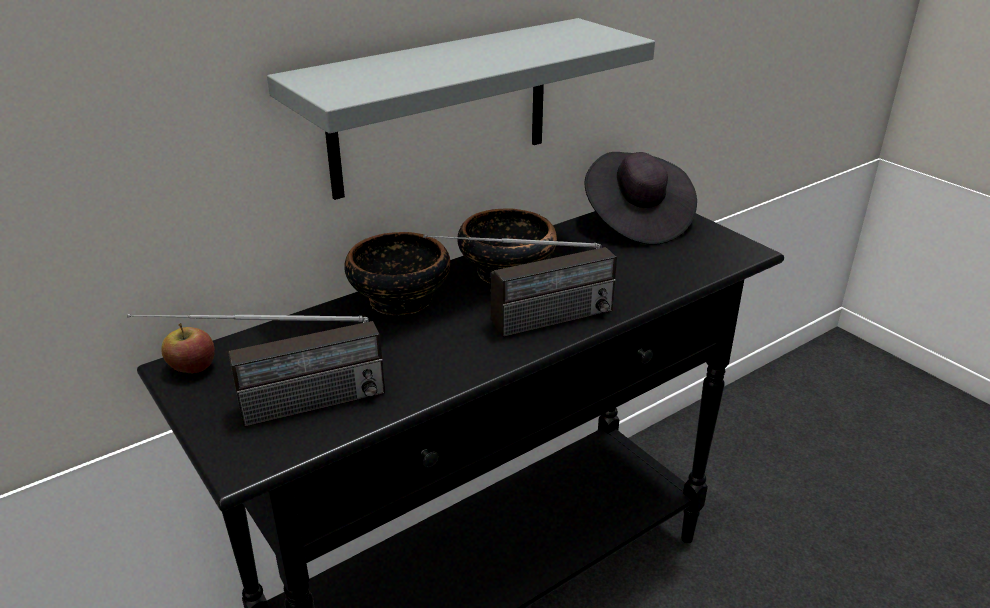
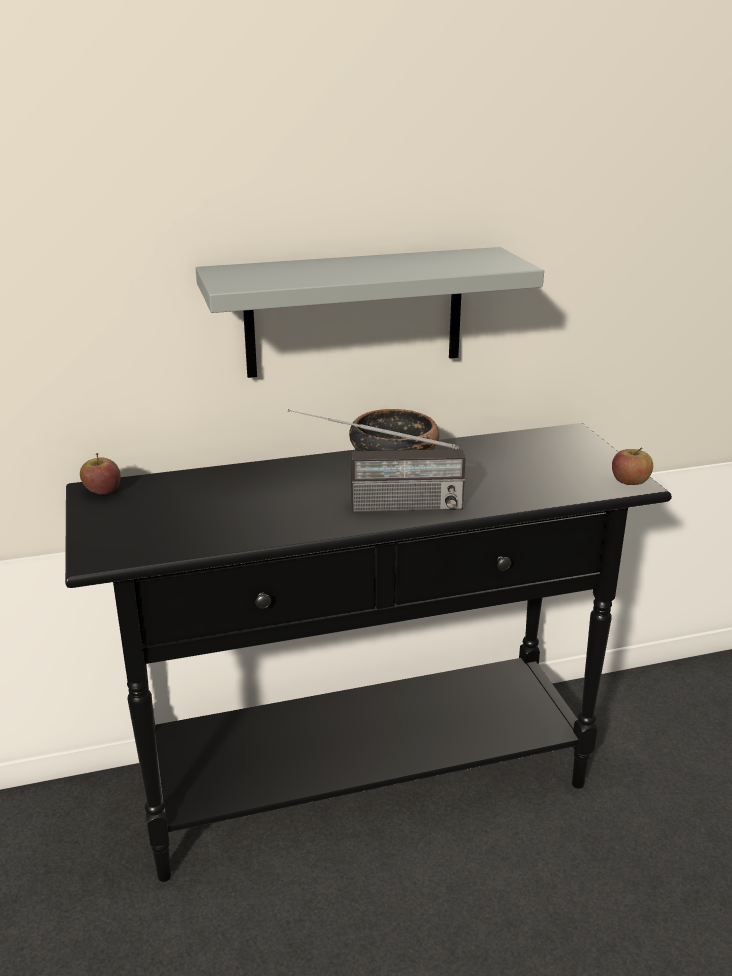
camera: 20 degrees right, 5 degrees down
radio [127,314,385,427] -> none
bowl [344,232,450,315] -> none
black hat [584,152,697,245] -> none
none -> apple [612,448,653,485]

